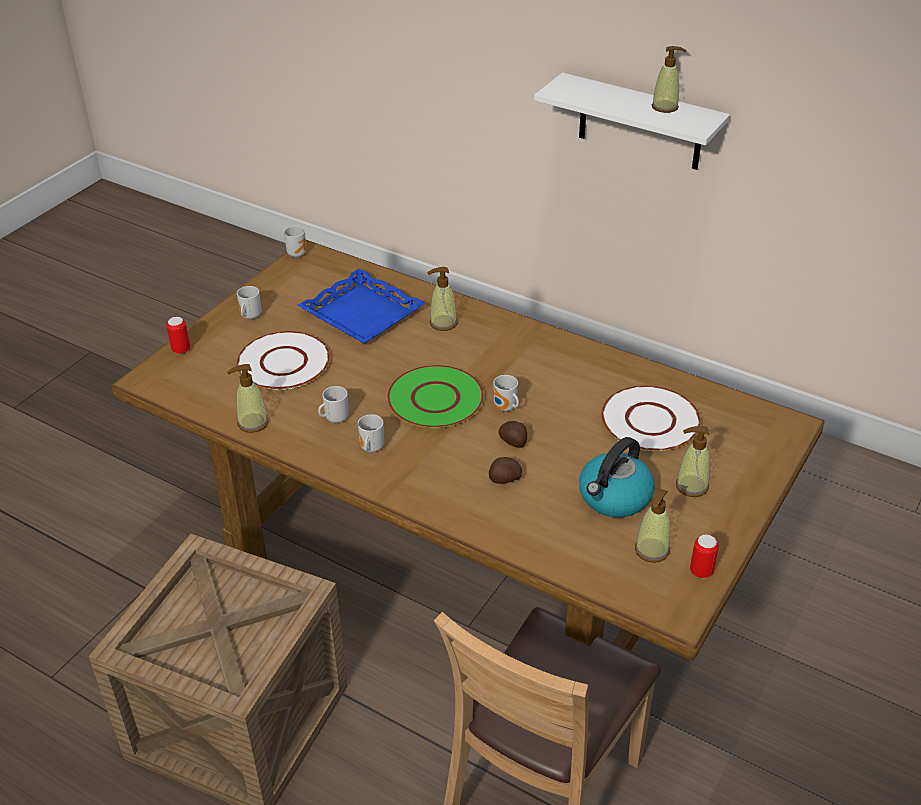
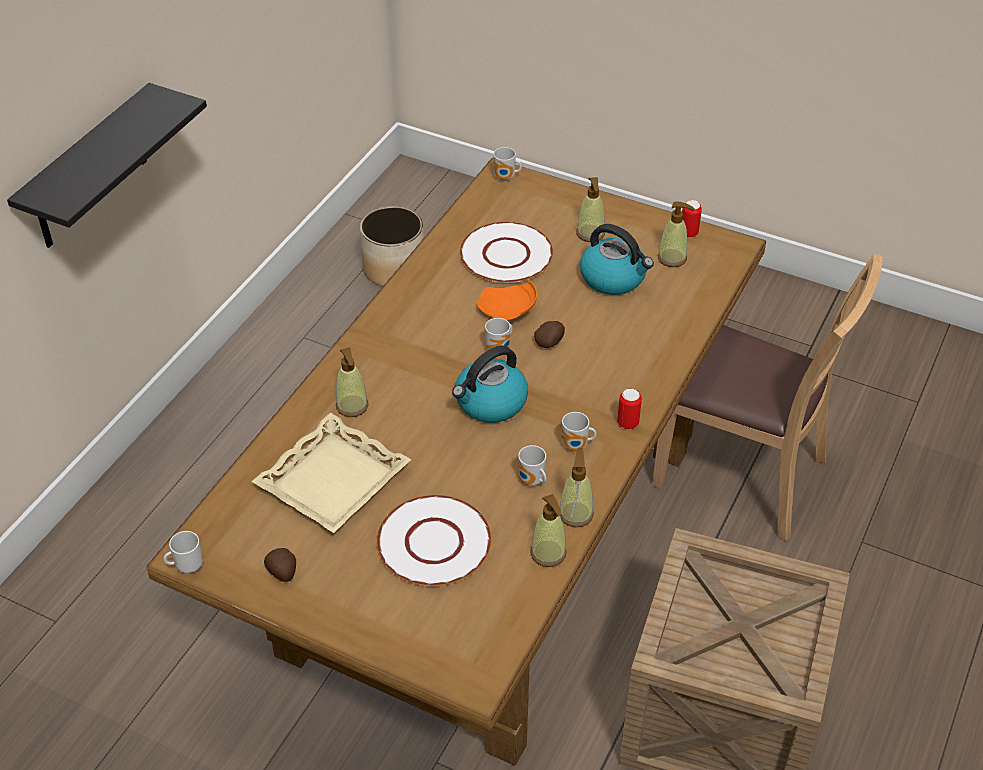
camera: 95 degrees left, 5 degrees up
can [167,317,190,354] -> can moved to [617,389,642,430]
mug [237,286,262,320] -> mug moved to [493,147,522,181]
blue tray [298,268,425,343] -> beige tray [251,413,411,533]
green plate [387,365,484,428] -> kettle [452,346,528,423]
potato [489,457,522,484] -> potato moved to [264,548,296,582]
white shelf [534,73,730,170] -> black shelf [7,83,207,248]
soap dispenser [652,46,686,113] -> soap dispenser moved to [560,448,594,527]
none -> planter [360,206,424,286]
none -> orange plate [477,281,537,321]

